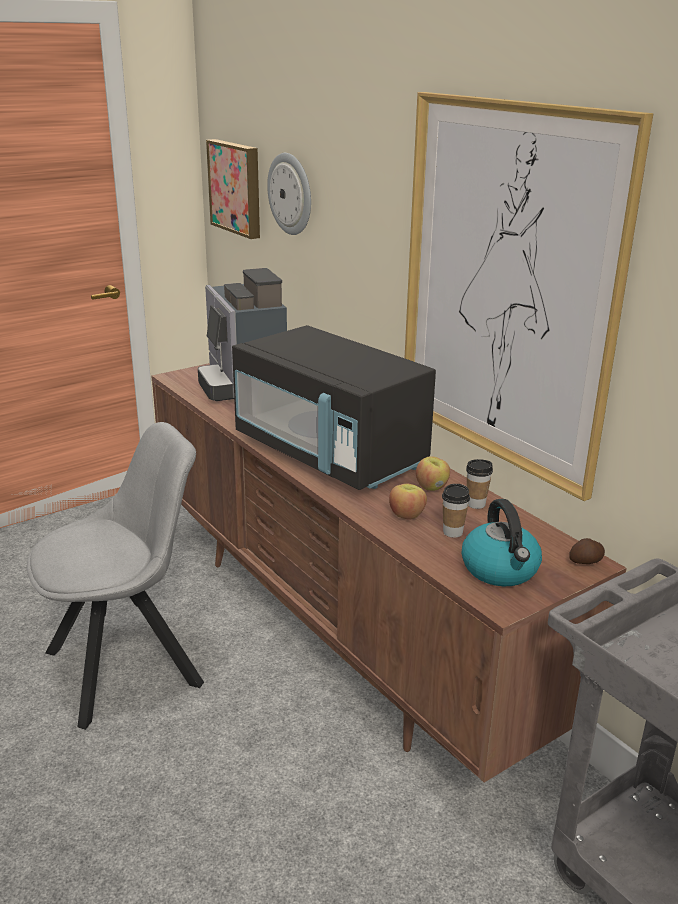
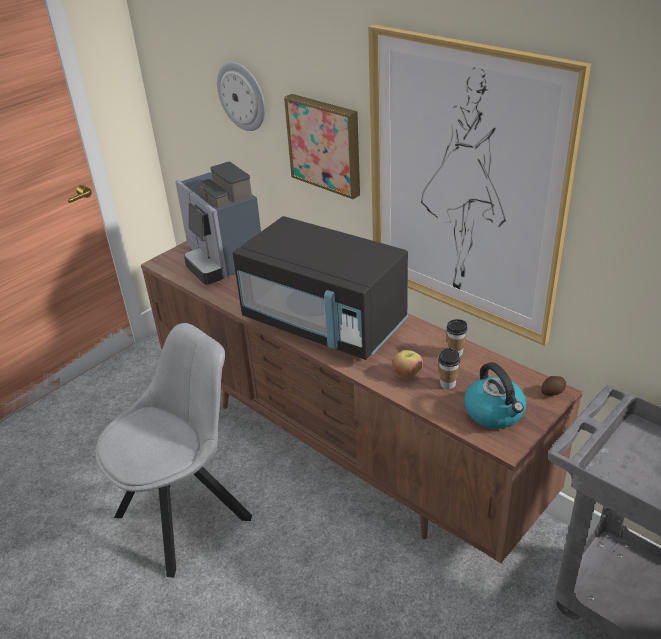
camera: 10 degrees left, 10 degrees up
picture [206,139,260,239] -> picture moved to [284,94,360,199]
apple [416,456,450,491] -> none

